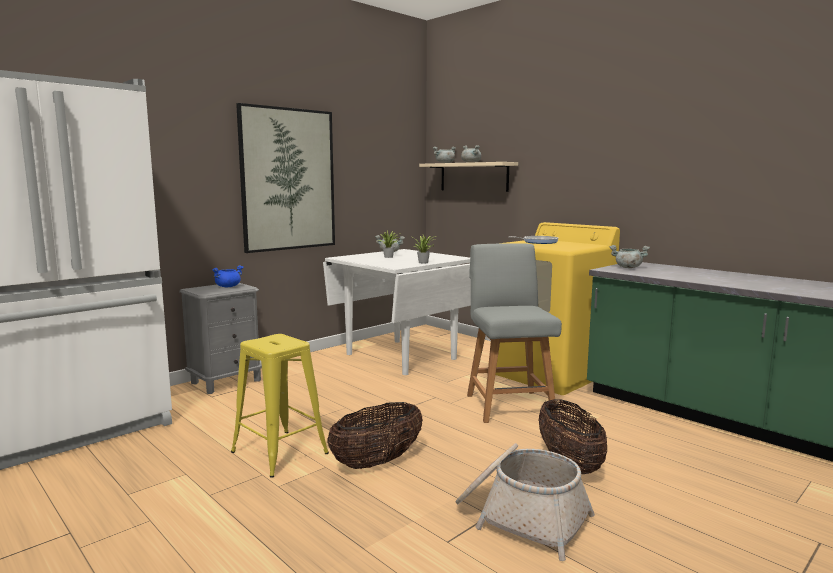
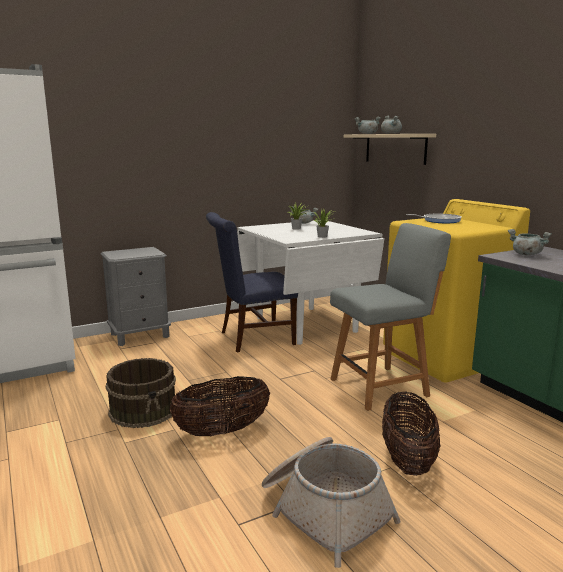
camera: 15 degrees right, 5 degrees up
blue cooking pot [212,265,243,287] -> none
yellow stool [231,334,329,478] -> brown bucket [106,358,176,428]
picture [236,103,335,253] -> none
grey chair [467,243,562,423] -> grey chair turned 60 degrees clockwise [330,223,451,411]
none -> blue chair [206,212,298,352]

